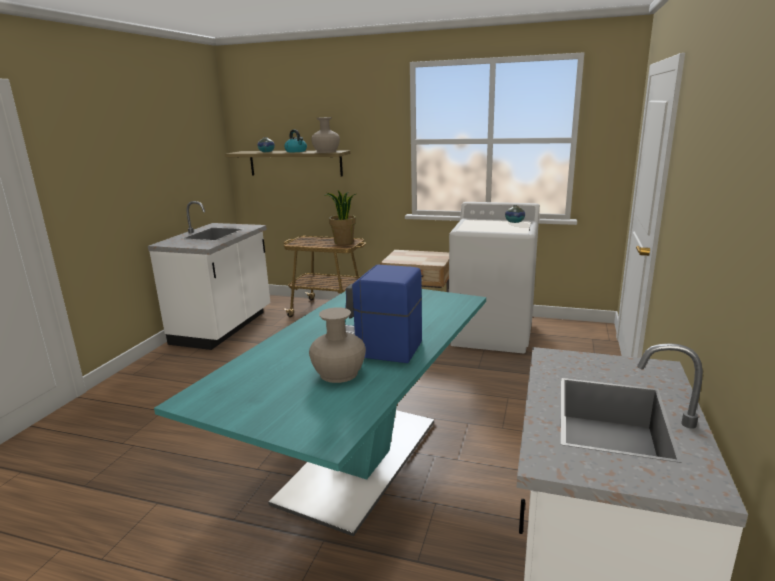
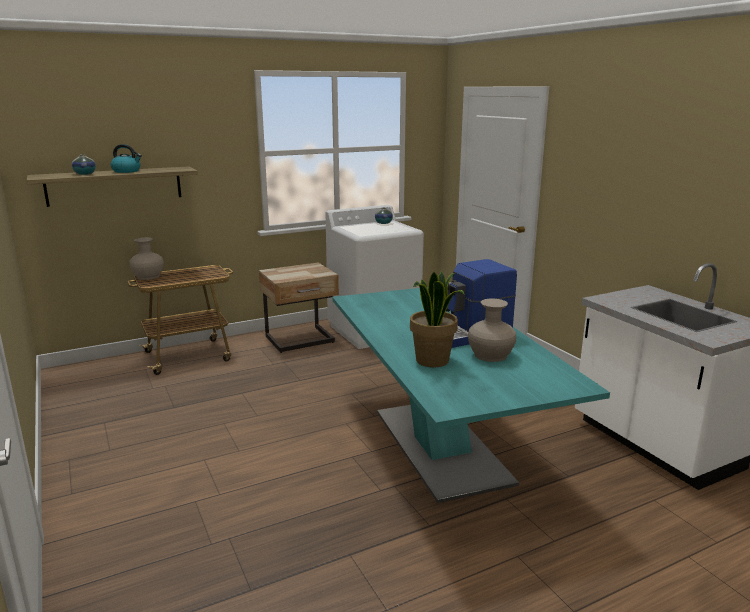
camera: 45 degrees left, 0 degrees up
white counter [148,201,270,350] -> none
beige vase [311,117,340,153] -> beige vase moved to [129,238,164,280]
potted plant [324,191,356,245] -> potted plant moved to [410,271,465,367]

